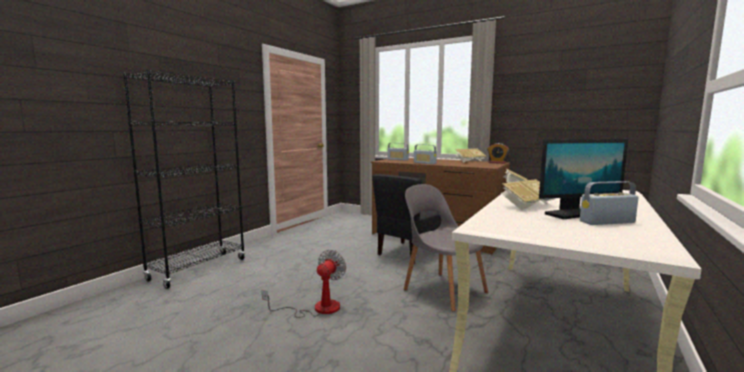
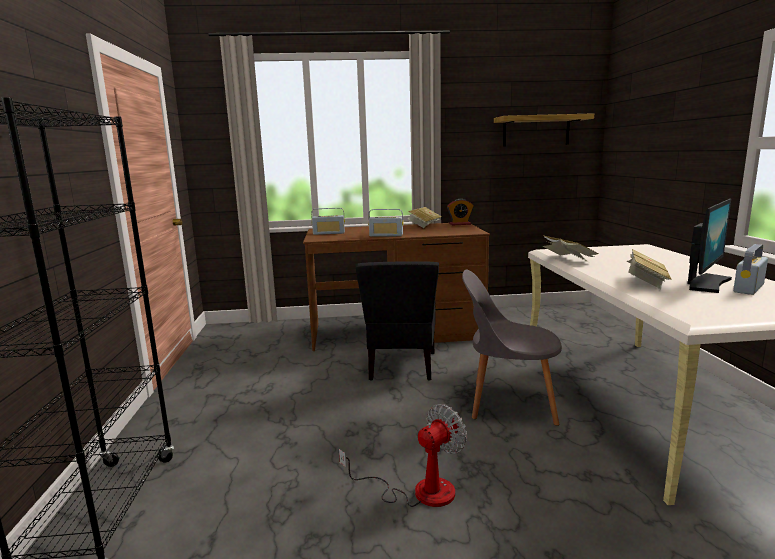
camera: 35 degrees left, 5 degrees up
fan [262,249,346,318] -> fan turned 60 degrees clockwise [339,404,467,507]
none -> shelf [494,113,594,146]

